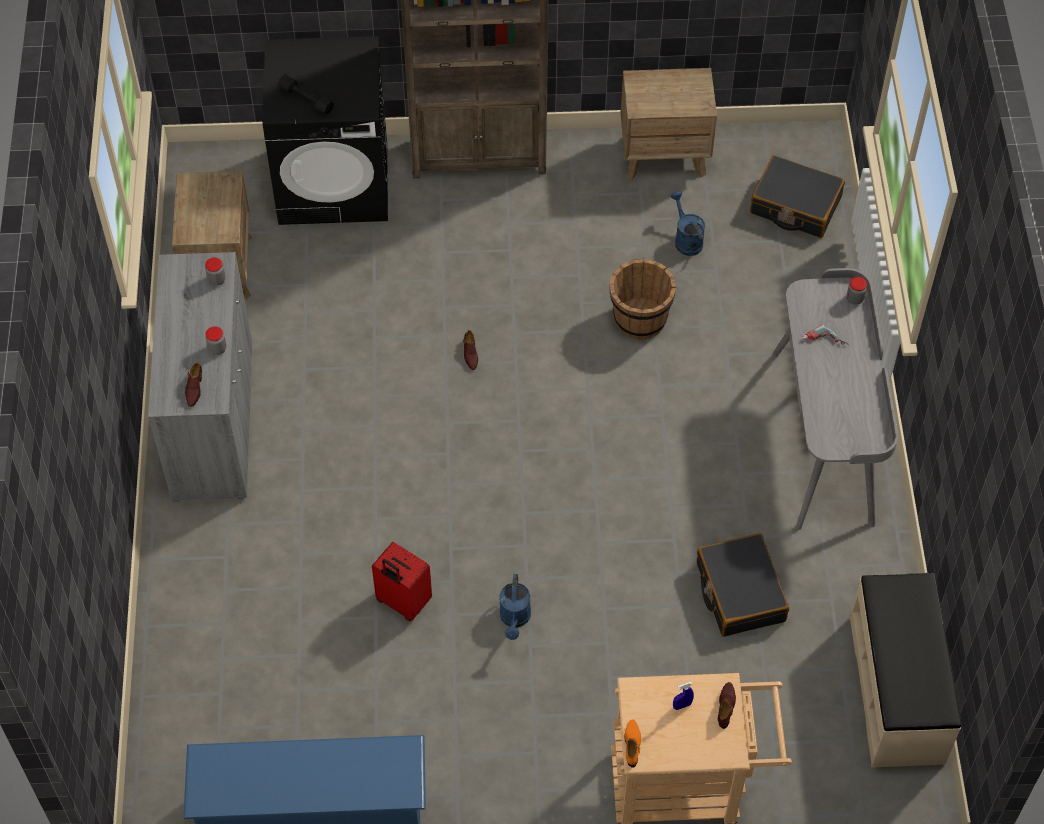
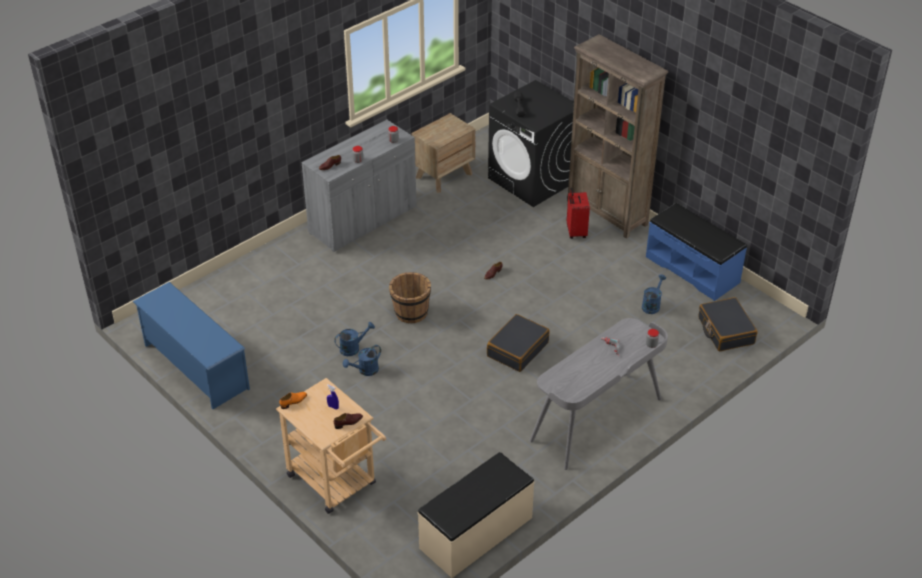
camera: 50 degrees right, 15 degrees down
red suitcase [372,542,432,621] -> red suitcase moved to [567,188,590,239]
brown bucket [609,259,676,340] -> brown bucket moved to [389,272,431,323]
brown nightstand [621,68,717,180] -> blue bench [646,203,747,301]
black suitcase [697,533,789,637] -> black suitcase moved to [487,314,550,372]
none -> blue watering can [334,322,375,356]

